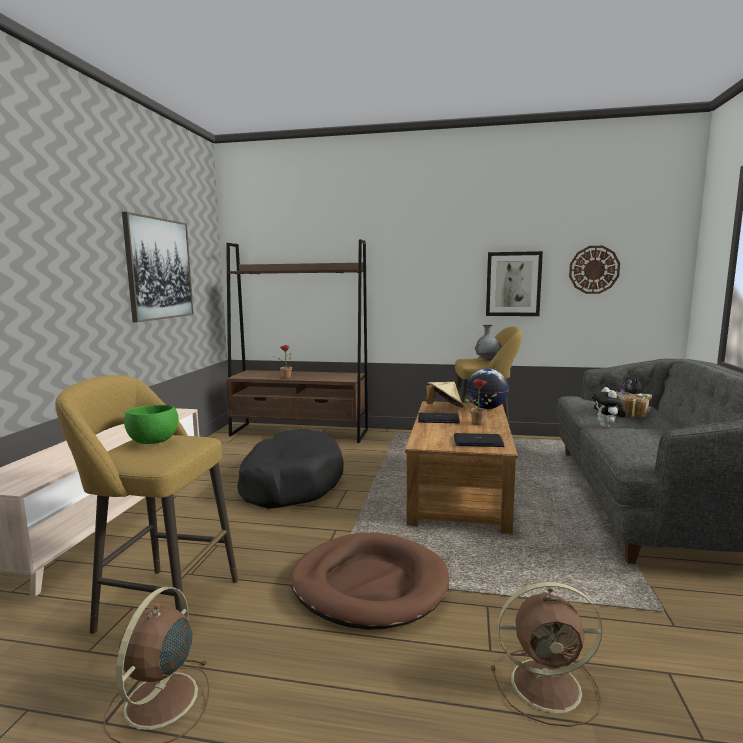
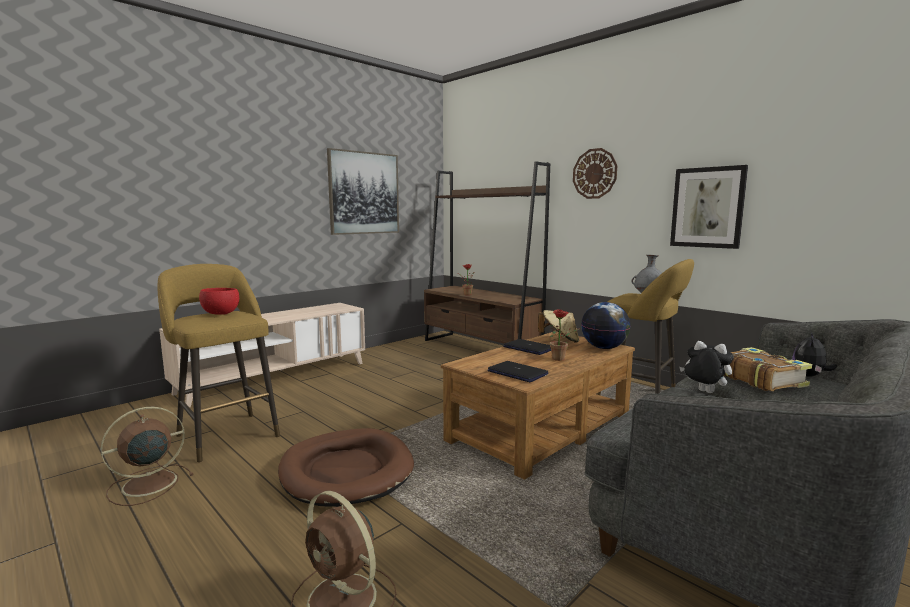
camera: 35 degrees right, 0 degrees up
green bowl [124,405,179,444] -> red bowl [199,288,239,315]
black dog bed [237,428,344,509] -> none
wall clock [569,246,620,294] -> wall clock moved to [573,148,617,199]
plush toy [592,387,627,428] -> plush toy turned 90 degrees clockwise [679,341,734,393]

